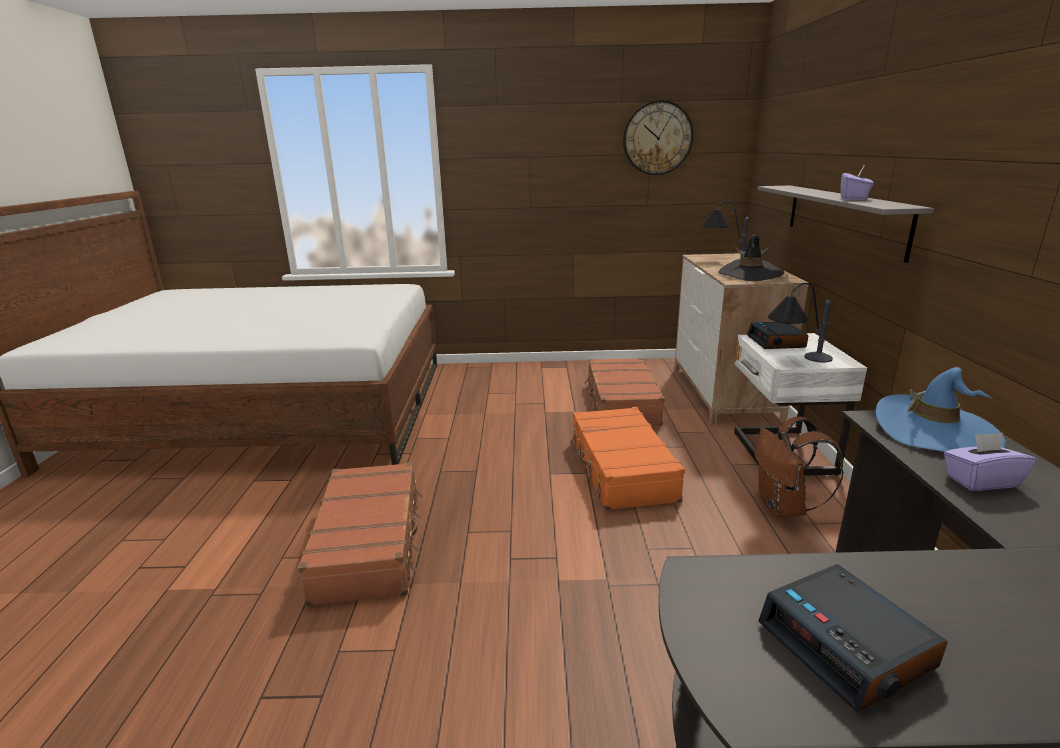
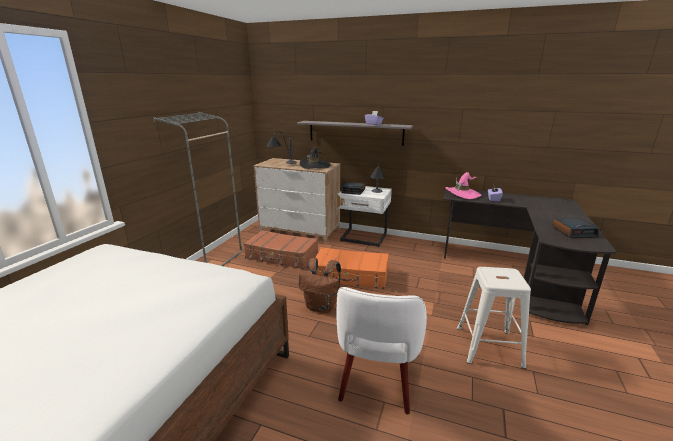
camera: 70 degrees left, 0 degrees up
brown suitcase [298,462,422,606] -> white armchair [336,287,427,414]
wall clock [623,100,693,175] -> none
brown backpack [755,417,844,517] -> brown backpack moved to [299,258,341,313]
blue hat [876,367,1006,452] -> pink hat [446,172,481,199]
none -> grey clothes rack [153,112,242,266]
none -> white stool [457,267,531,369]

